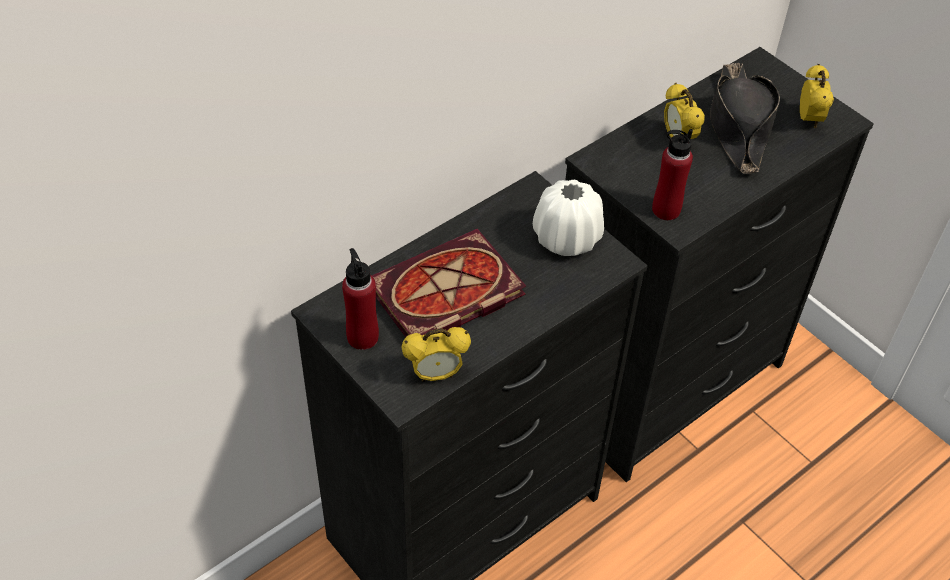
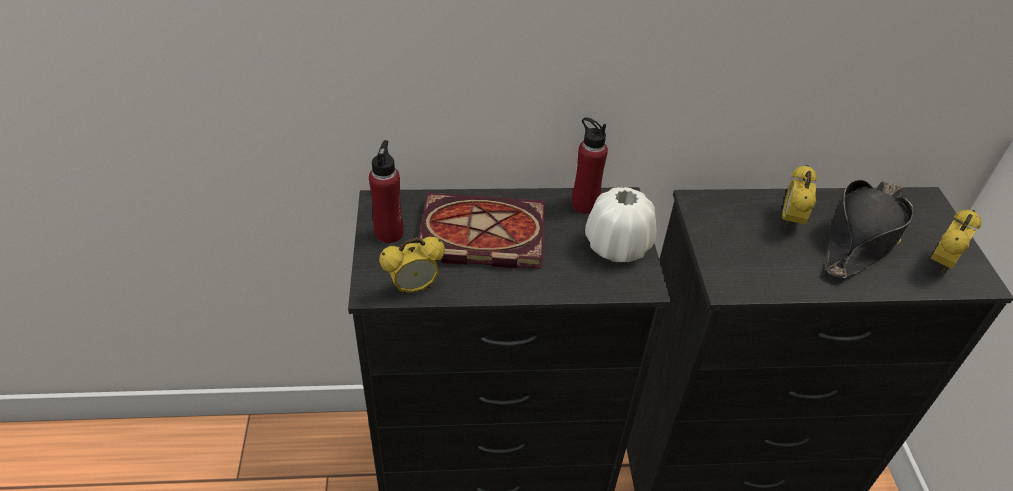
camera: 35 degrees right, 5 degrees down
alarm clock [401,327,471,382] -> alarm clock turned 45 degrees counterclockwise [379,237,445,295]
red bottle [652,129,693,220] -> red bottle moved to [572,117,608,214]

